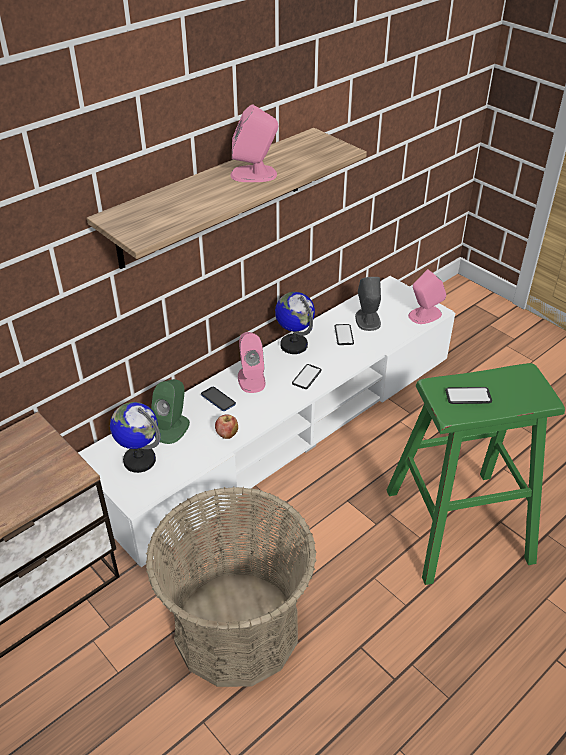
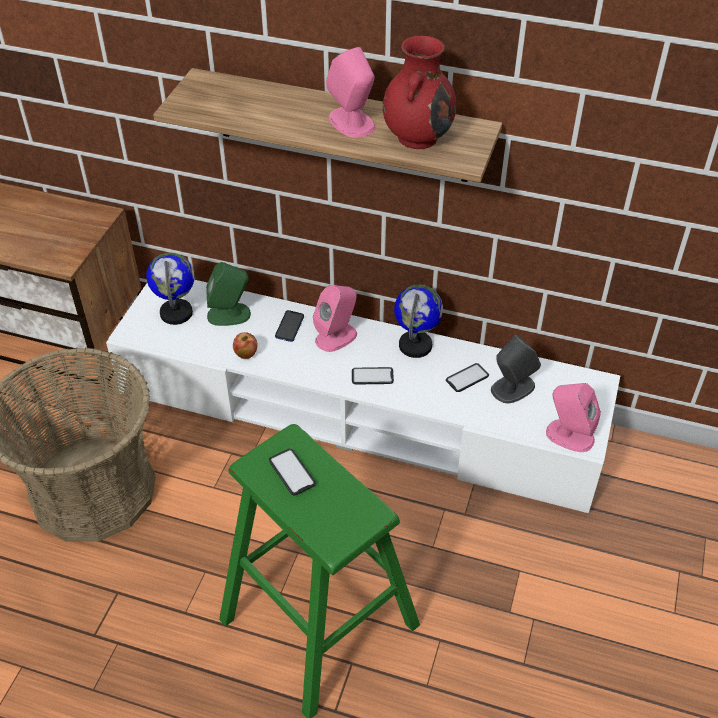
camera: 60 degrees right, 5 degrees up
none -> red vase [383,36,456,149]

